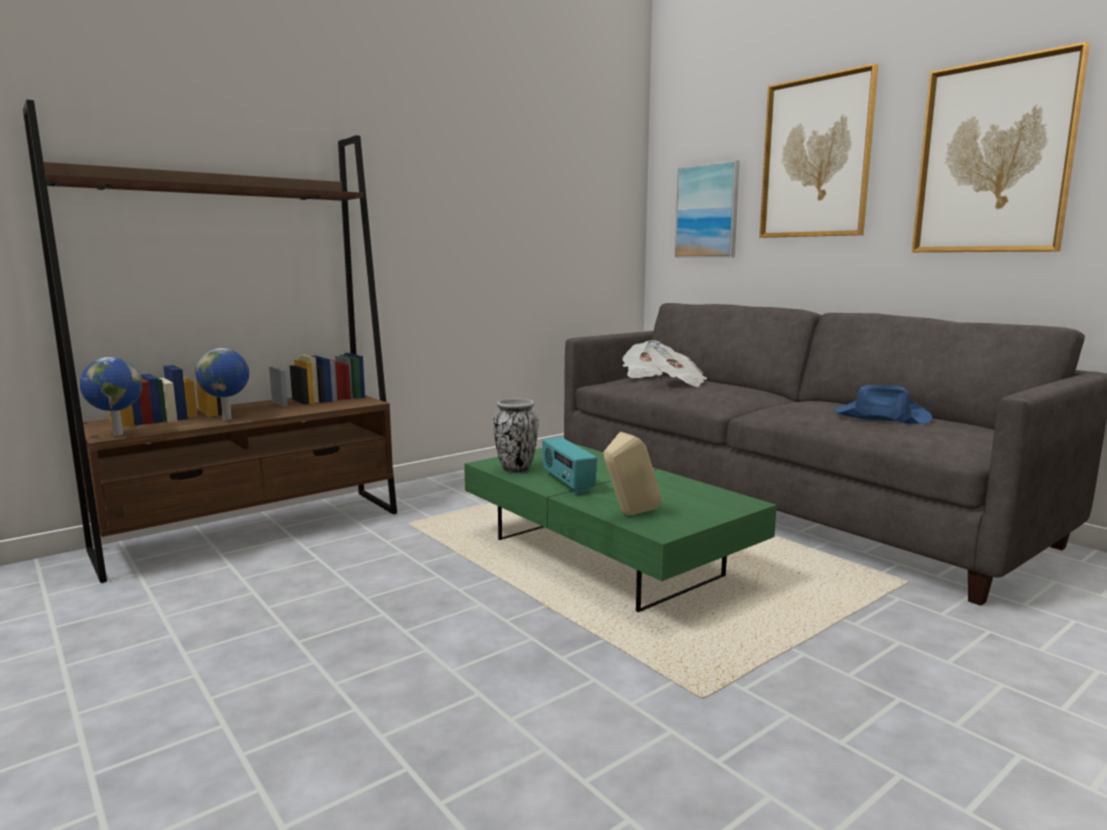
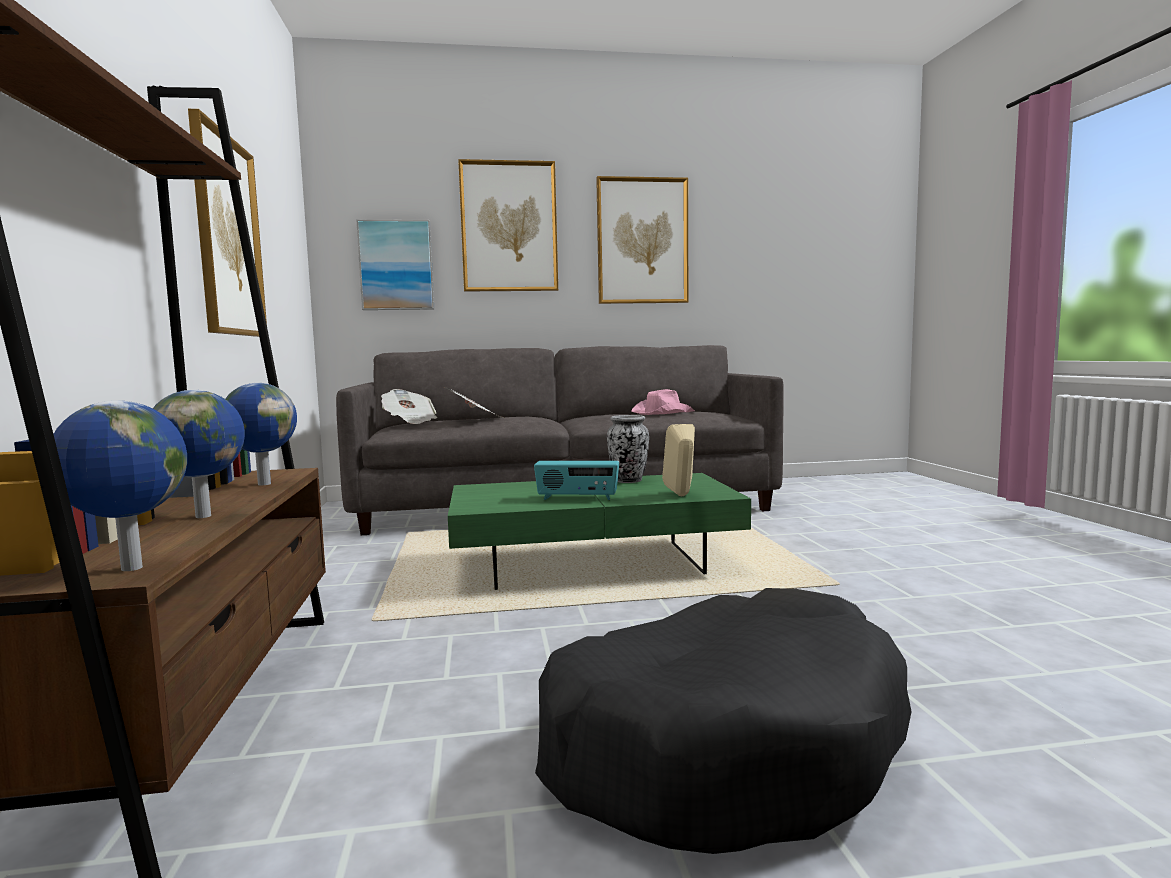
camera: 60 degrees left, 5 degrees down
vase [493,398,539,473] -> vase moved to [607,415,649,483]
blue hat [834,385,932,424] -> pink hat [631,389,694,415]
none -> picture [188,109,267,337]
none -> globe [225,383,297,485]
none -> black dog bed [535,588,912,854]

